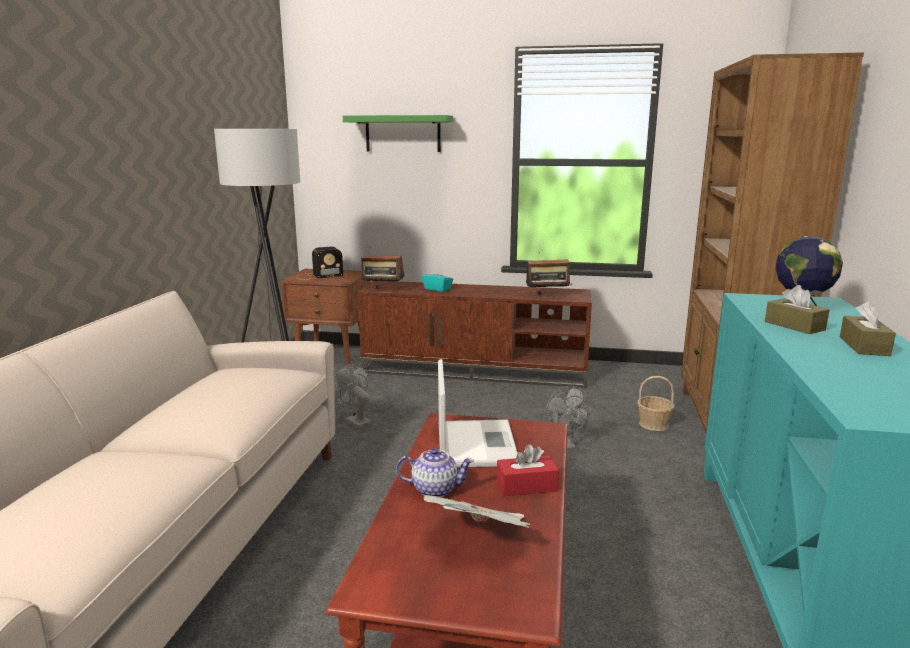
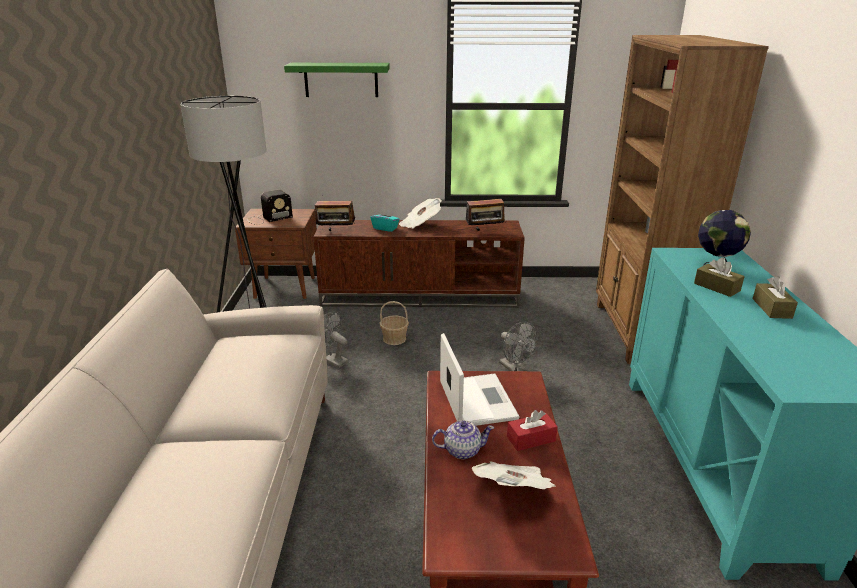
camera: 10 degrees left, 10 degrees up
basket [637,376,674,431] -> basket moved to [380,301,409,345]
none -> newspaper [399,198,442,229]

